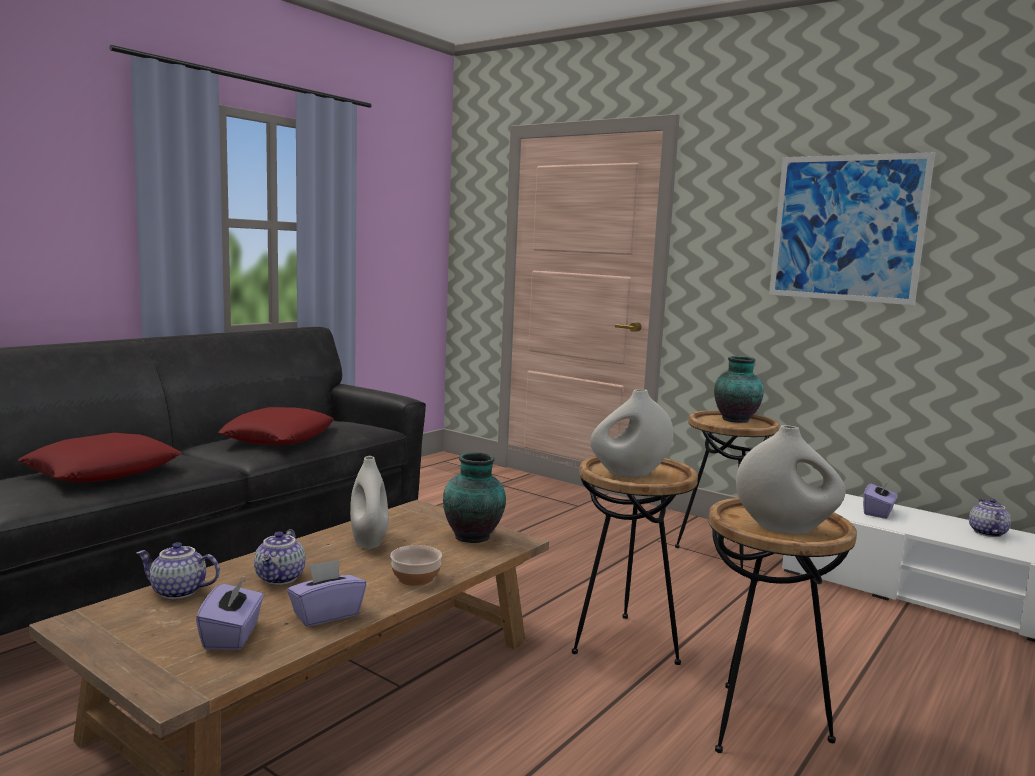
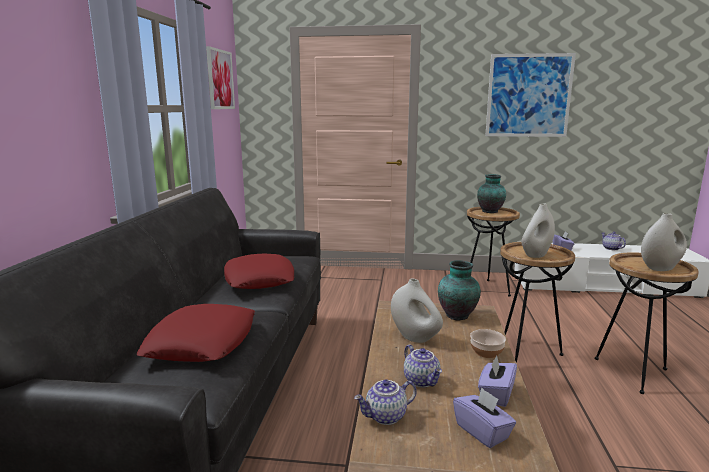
camera: 30 degrees left, 5 degrees up
none -> picture [206,46,235,109]

